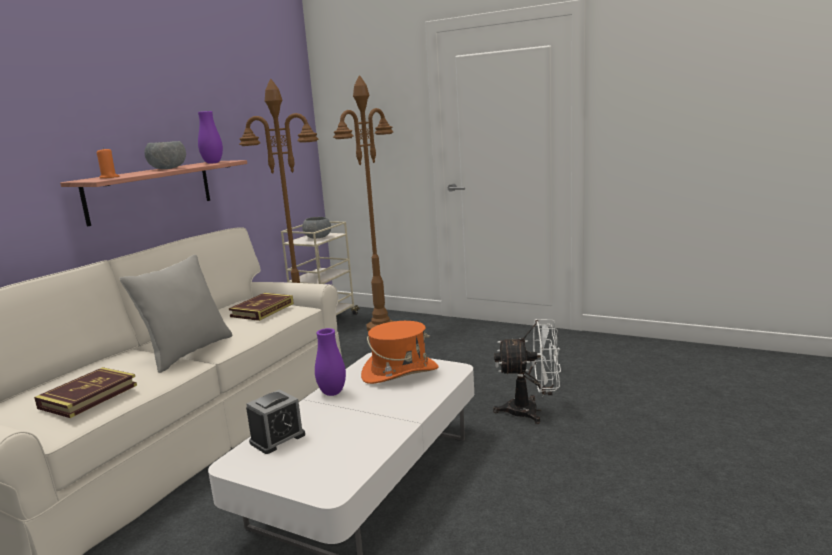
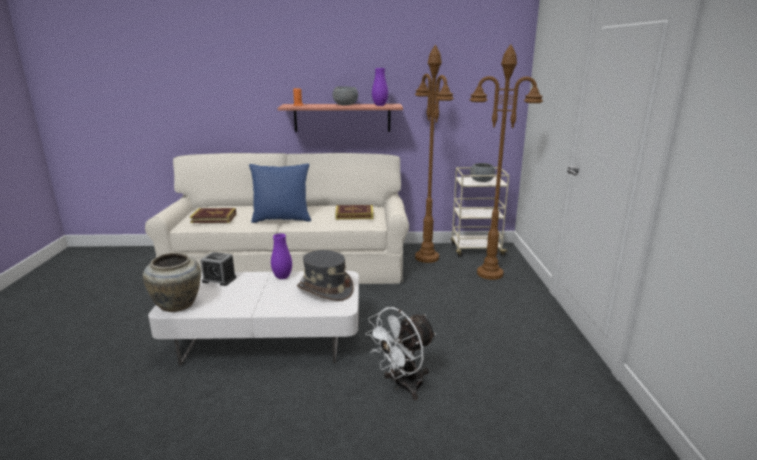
camera: 60 degrees right, 5 degrees up
grey pillow [119,255,232,373] -> blue pillow [249,164,311,223]
orange hat [361,321,439,384] -> grey hat [297,250,354,301]
white fan [493,319,561,424] -> white fan turned 75 degrees clockwise [365,307,436,400]
none -> beige vase [143,253,201,312]

